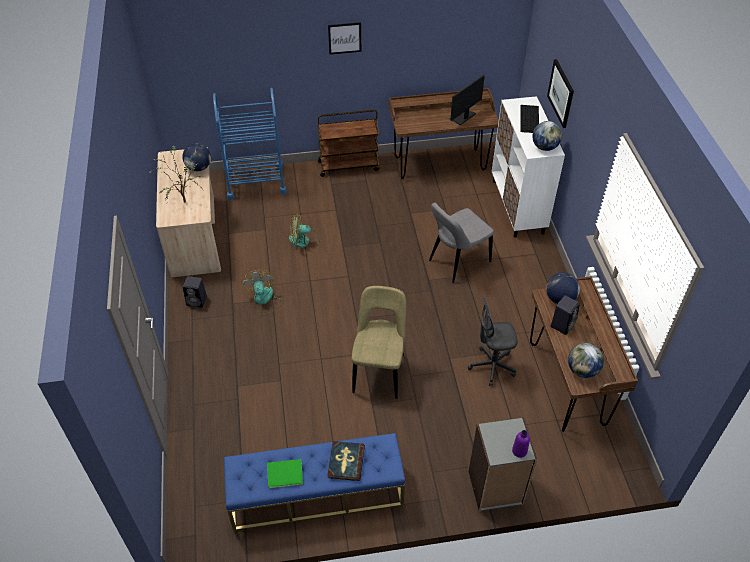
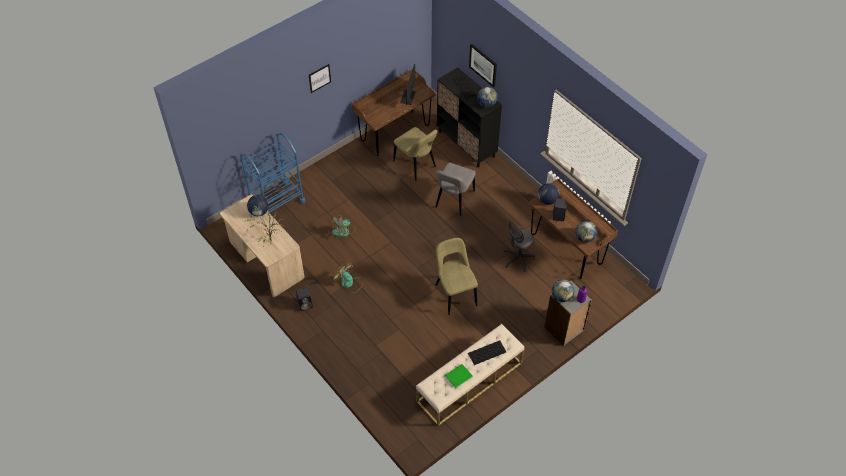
camera: 30 degrees left, 5 degrees up
blue bench [224,433,405,531] -> beige bench [416,324,524,426]
brown cart [318,110,379,177] -> none
book [328,441,365,481] -> keyboard [468,340,506,365]
white cabinet [492,96,565,238] -> black cabinet [437,67,502,167]
none -> beige chair [393,127,438,181]
none -> globe [552,279,574,302]

